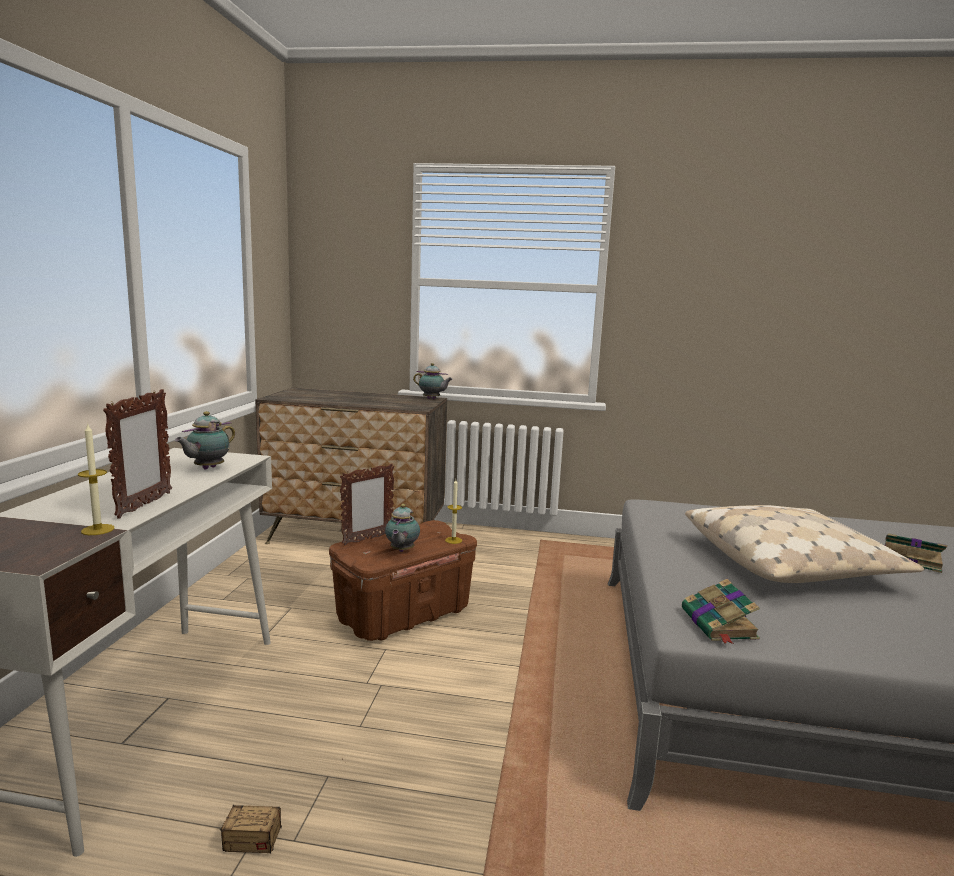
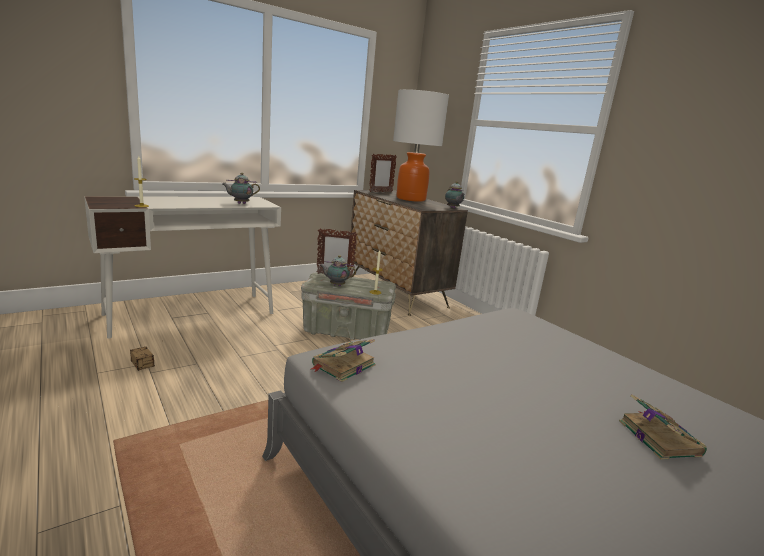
camera: 45 degrees right, 5 degrees up
picture frame [103,389,172,519] -> picture frame moved to [369,153,397,192]
brown storage box [329,520,477,641] -> grey storage box [301,272,396,340]
teapot [385,504,420,552] -> teapot turned 45 degrees clockwise [320,255,356,286]
beige pillow [685,505,924,583] -> none
none -> table lamp [393,89,449,202]

